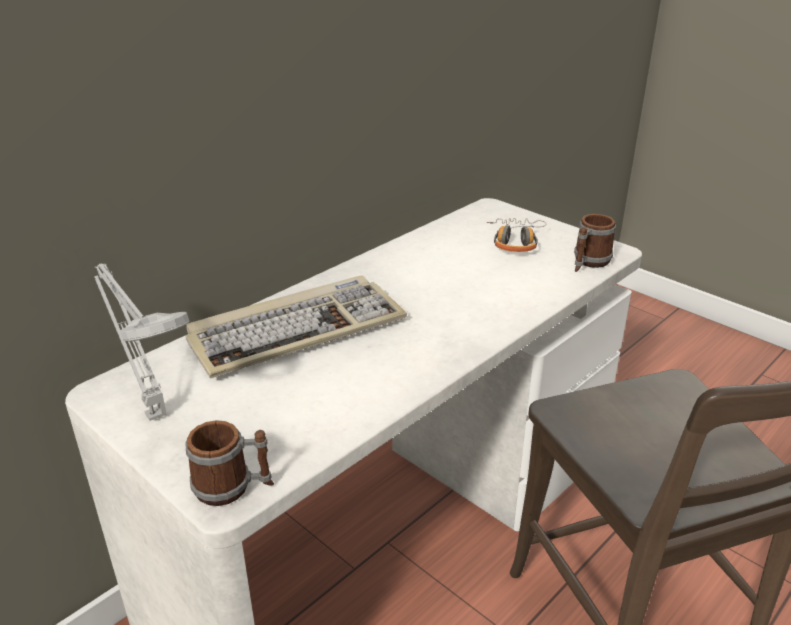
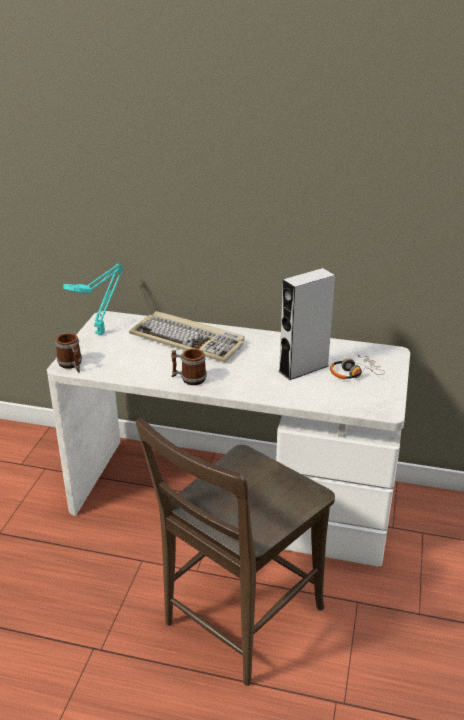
camera: 60 degrees right, 0 degrees up
grey table lamp [94,263,190,421] -> turquoise table lamp [63,264,123,335]
mug [574,214,616,272] -> mug moved to [171,349,207,385]
none -> grey speaker [278,268,335,380]

